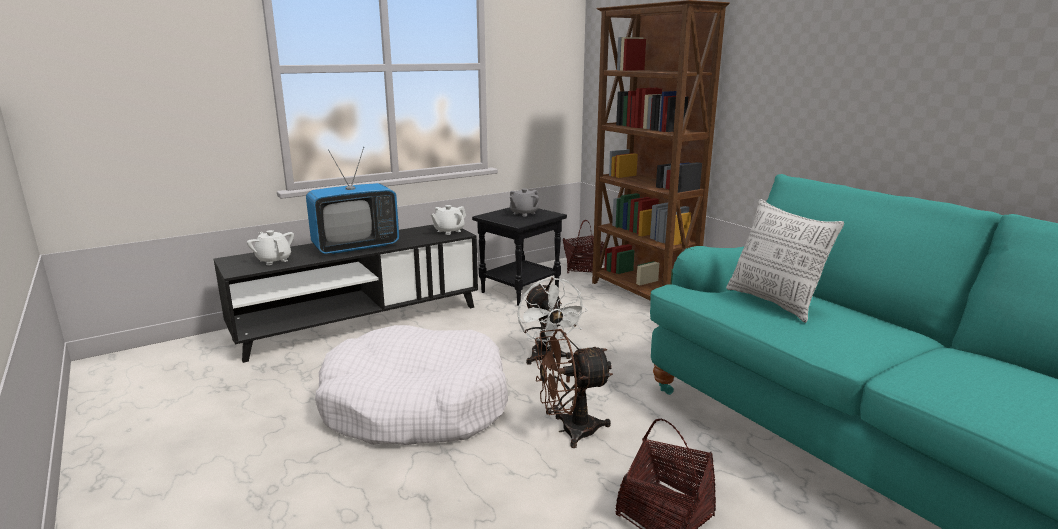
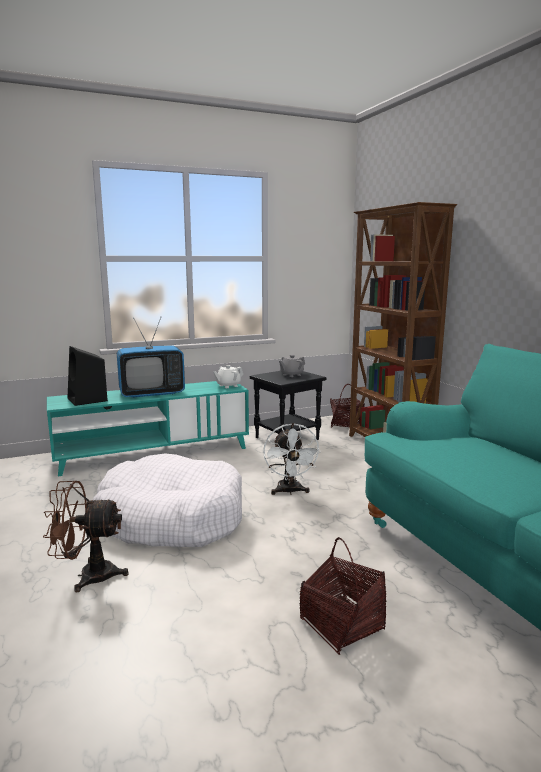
camera: 10 degrees right, 5 degrees down
black tv stand [214,225,478,363] -> turquoise tv stand [47,381,249,477]
white teapot [247,230,294,265] -> black speaker [68,346,108,406]
brown fan [534,329,613,448] -> brown fan moved to [43,481,129,593]
pillow [726,199,844,323] -> none

